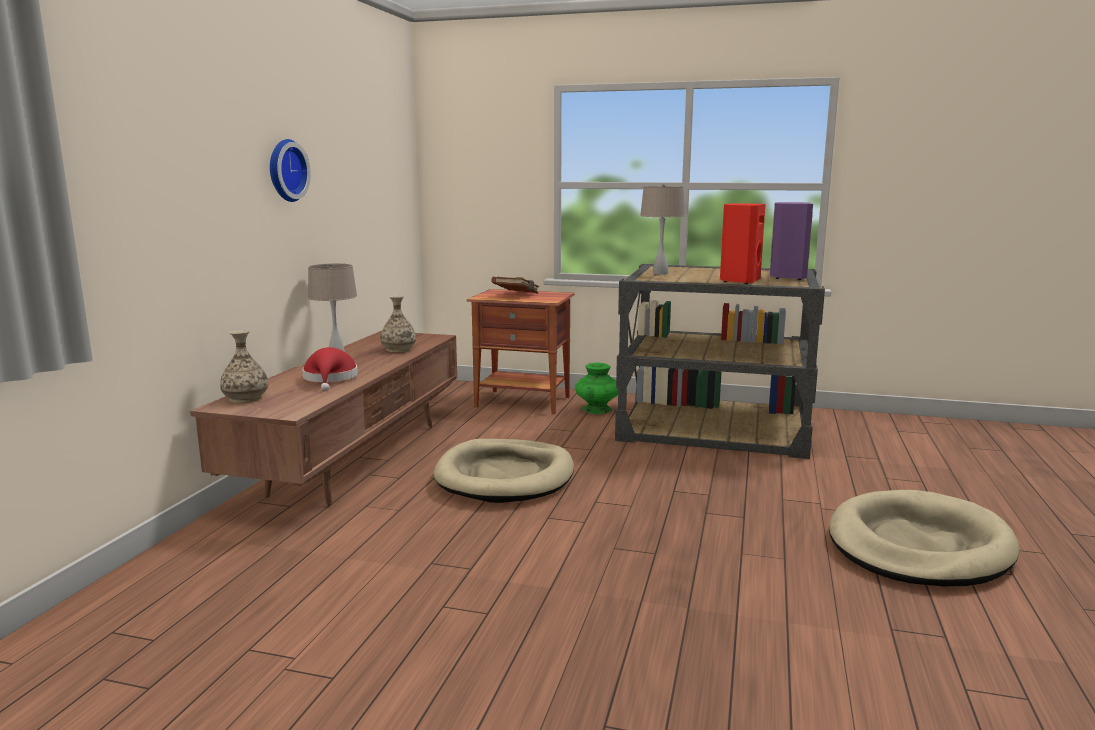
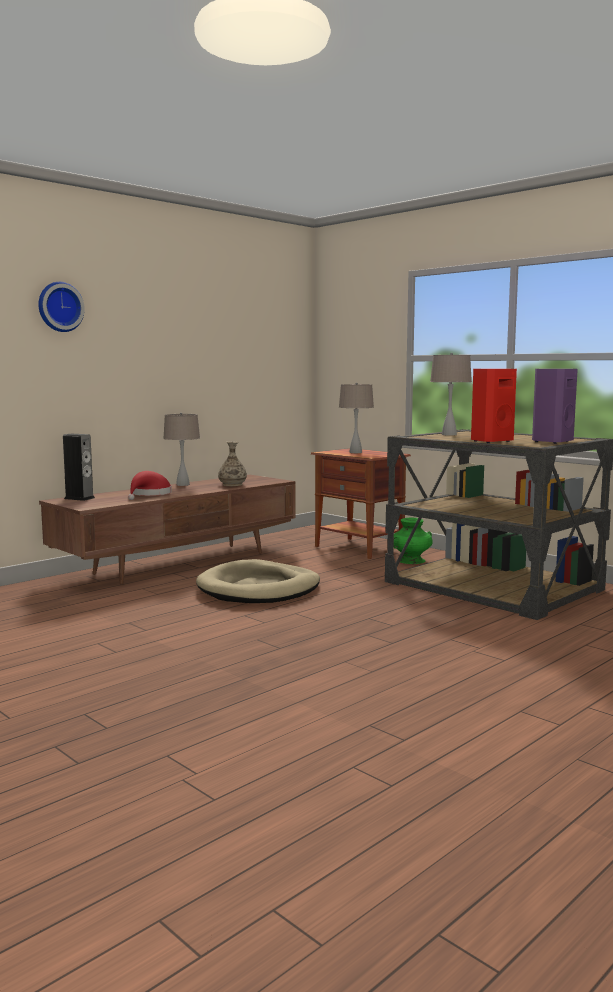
camera: 30 degrees right, 5 degrees down
vase [220,330,268,403] -> speaker [63,434,95,501]
wall clock [270,139,311,202] -> wall clock moved to [39,282,85,332]
brown book [492,277,539,293] -> beige table lamp [339,382,374,453]
beige dog bed [829,490,1020,586] -> none

